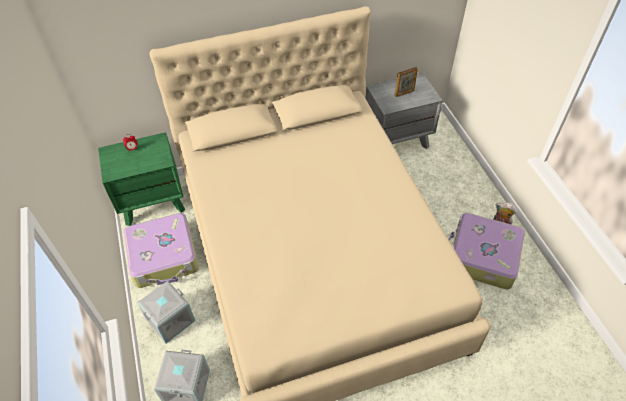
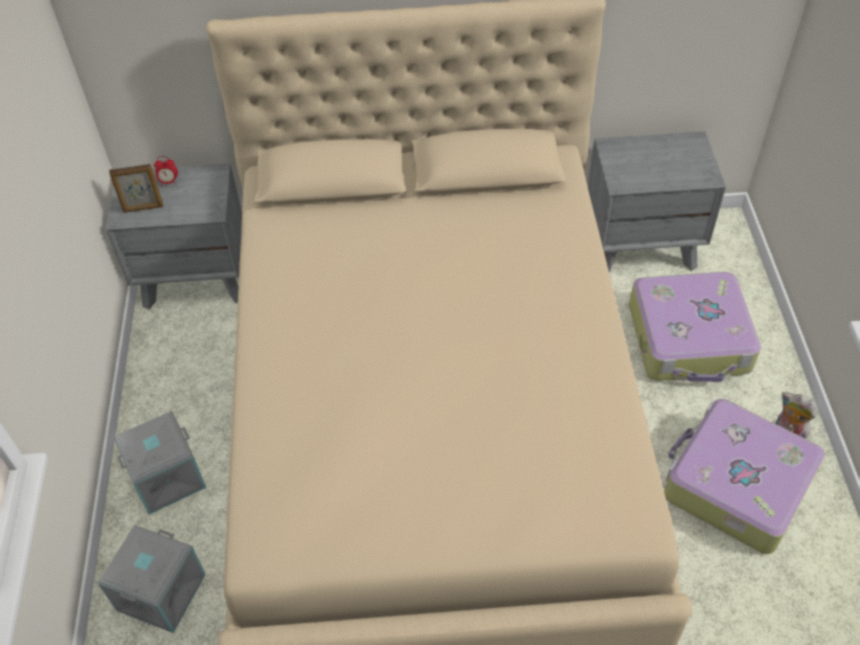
camera: 15 degrees right, 0 degrees up
green nightstand [98,132,185,226] -> grey nightstand [106,163,242,309]
suitcase [123,213,199,288] -> suitcase moved to [629,272,761,382]
picture frame [395,67,418,97] -> picture frame moved to [109,164,163,213]

